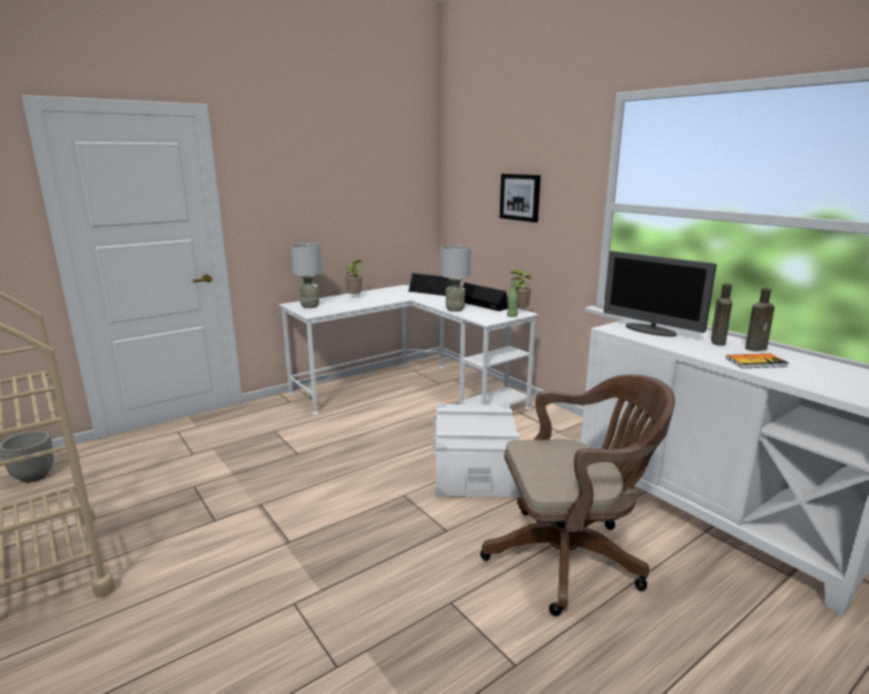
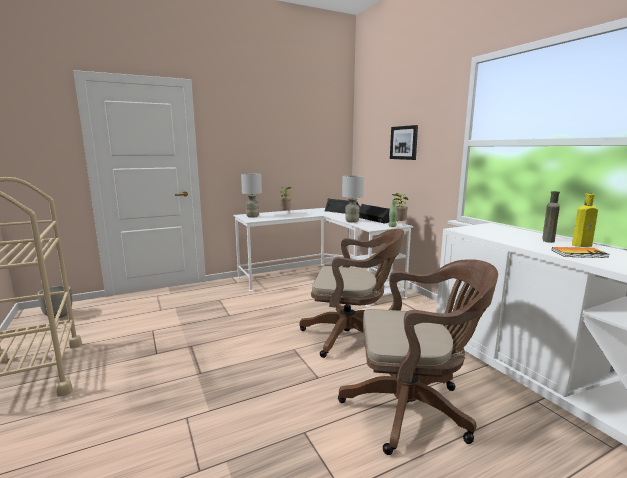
camera: 10 degrees right, 5 degrees down
white storage box [432,403,520,498] -> brown office chair [299,229,404,358]
monitor [603,251,717,337] -> none
brown bottle [745,288,775,351] -> yellow bottle [572,193,598,247]

